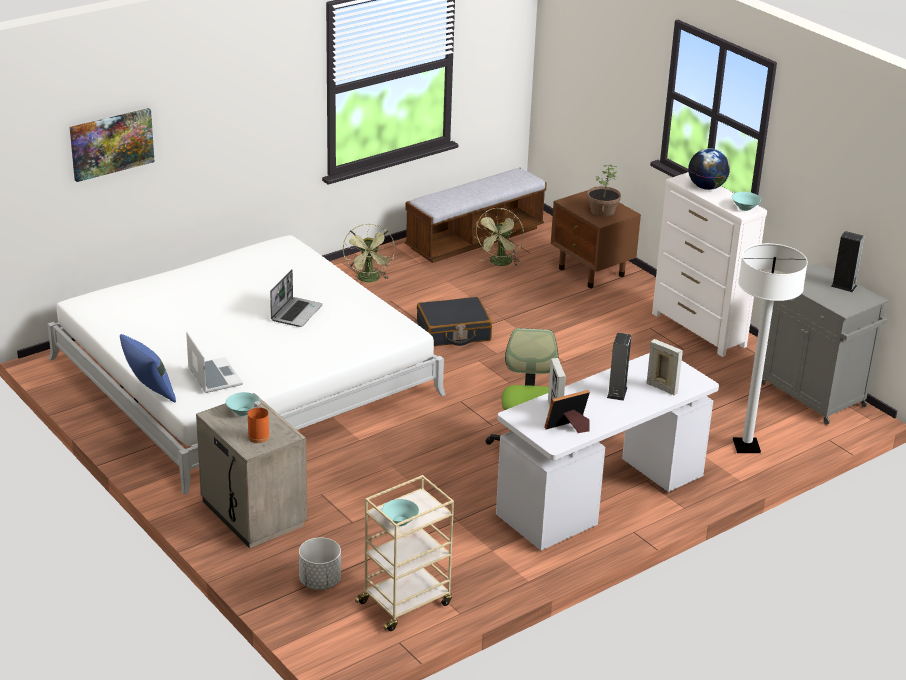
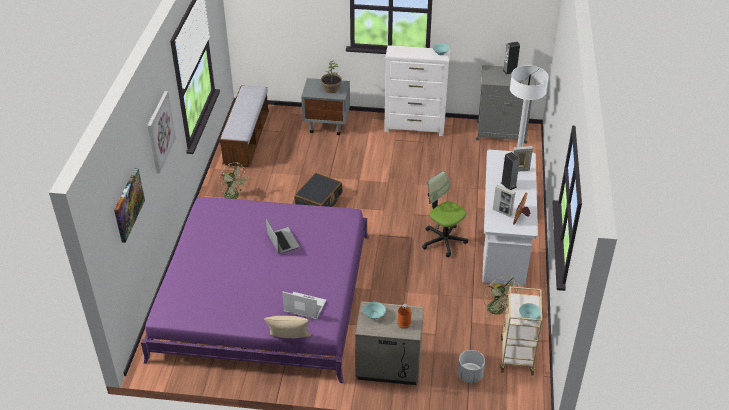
camera: 45 degrees left, 10 degrees up
white bed [48,235,446,495] -> purple bed [141,197,369,383]
blue pillow [120,334,176,402] -> beige pillow [264,316,311,338]
green fan [475,208,524,266] -> green fan moved to [483,276,521,318]
brown nightstand [551,190,641,288] -> grey nightstand [301,78,350,135]
globe [688,148,730,190] -> none
none -> picture [147,91,176,173]

